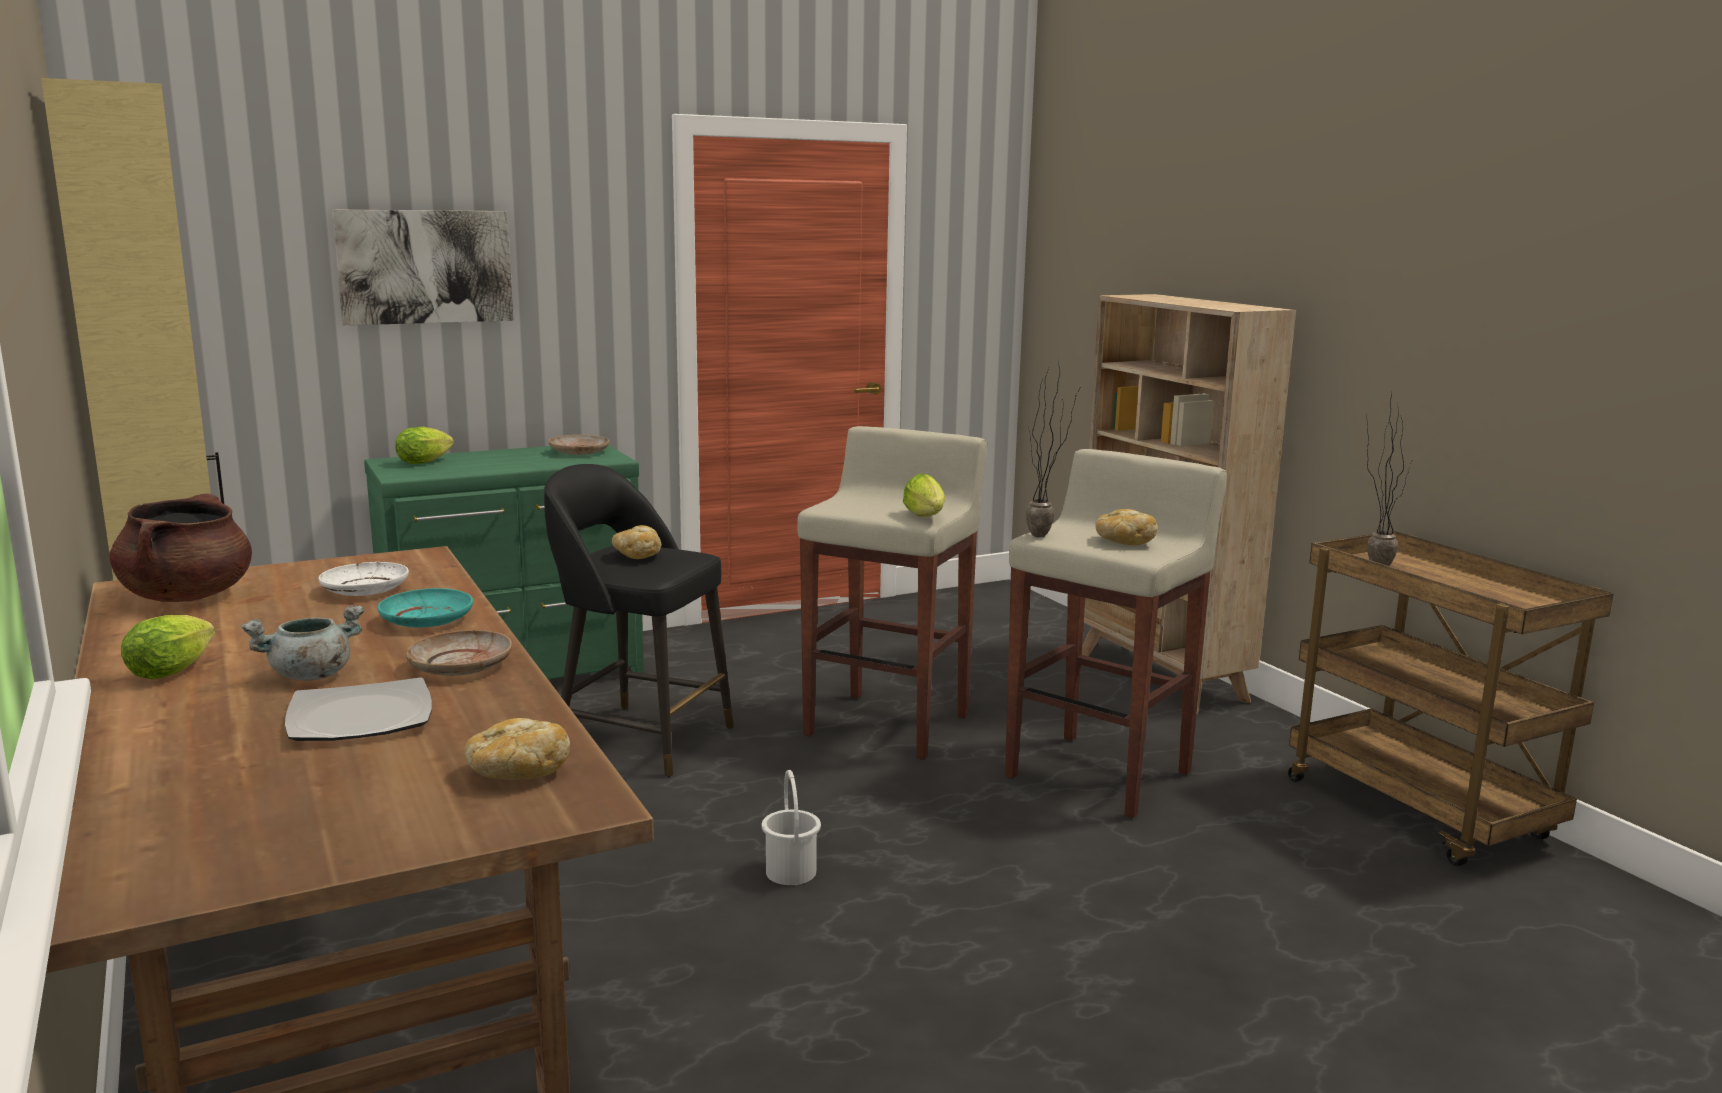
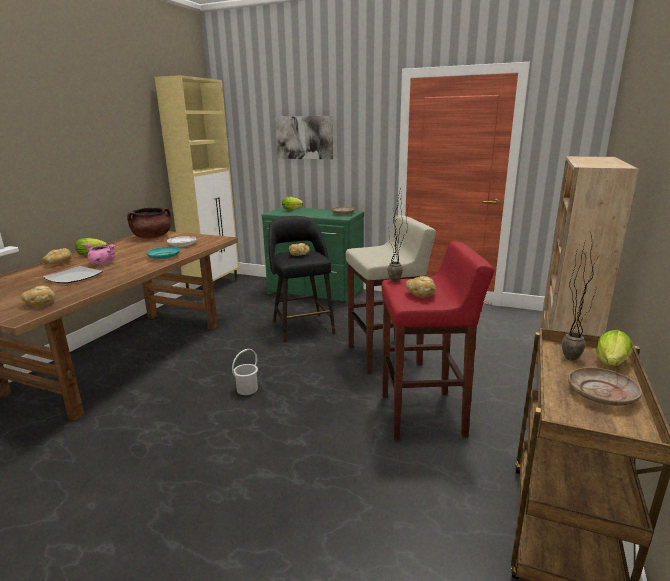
camera: 50 degrees right, 5 degrees up
grey cooking pot [241,605,364,681] -> pink cooking pot [84,243,116,265]
beige plate [406,630,512,676] -> beige plate moved to [568,367,642,406]
lettuce [903,474,945,517] -> lettuce moved to [596,330,633,366]
beige stool [1005,449,1228,818] -> red stool [382,241,494,440]
none -> bread [42,248,72,264]

